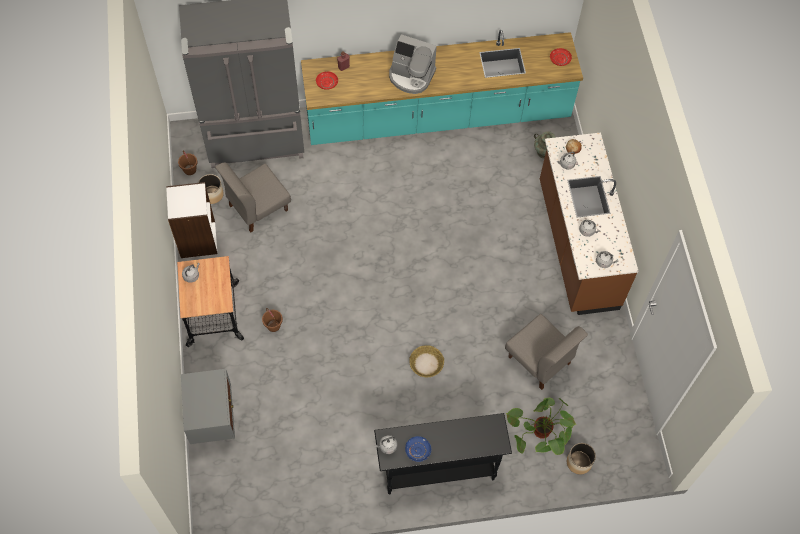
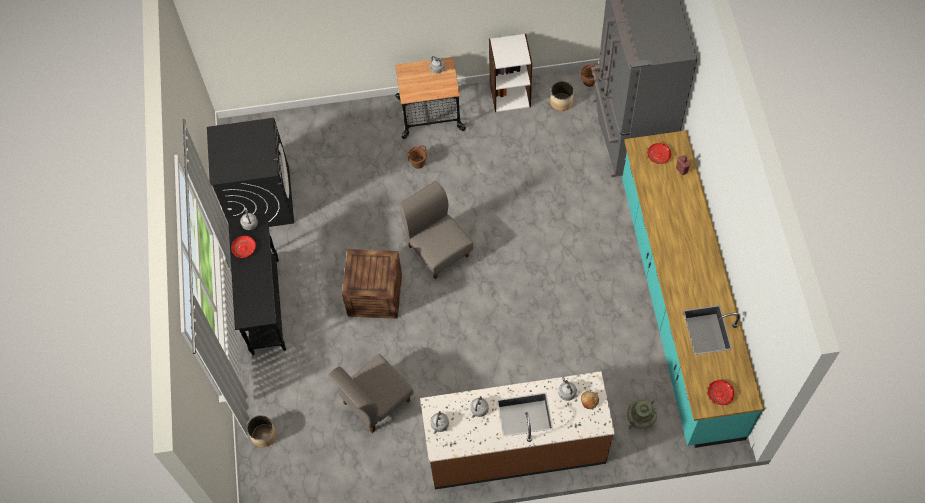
camera: 95 degrees right, 0 degrees up
grey nightstand [181,369,235,444] -> none
grey chair [215,162,291,233] -> grey chair moved to [399,181,473,279]
coffee machine [389,34,437,94] -> none
blue plate [405,436,431,462] -> red plate [231,236,256,258]
basket [409,345,444,377] -> crate [342,249,402,319]
potted plant [506,398,577,455] -> none
none -> black washing machine [207,118,294,227]

